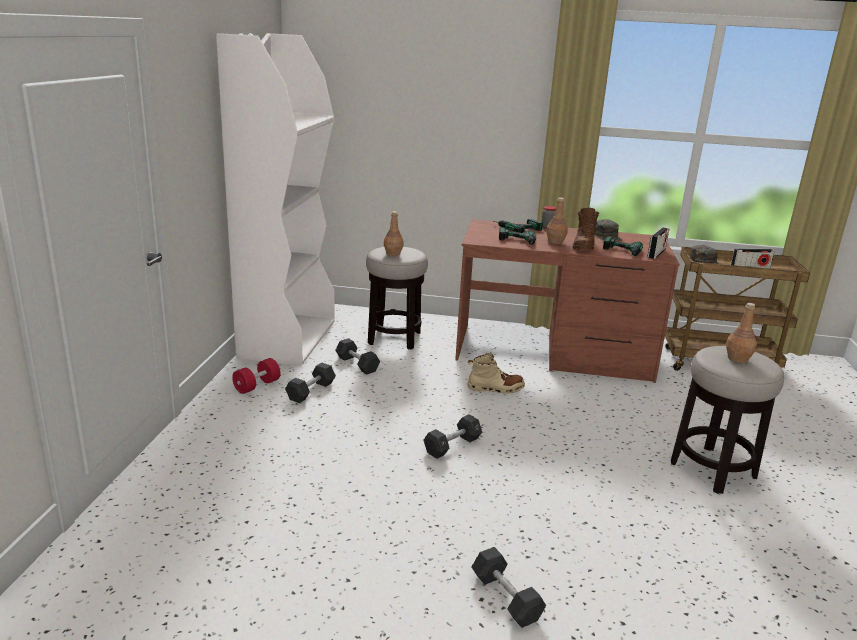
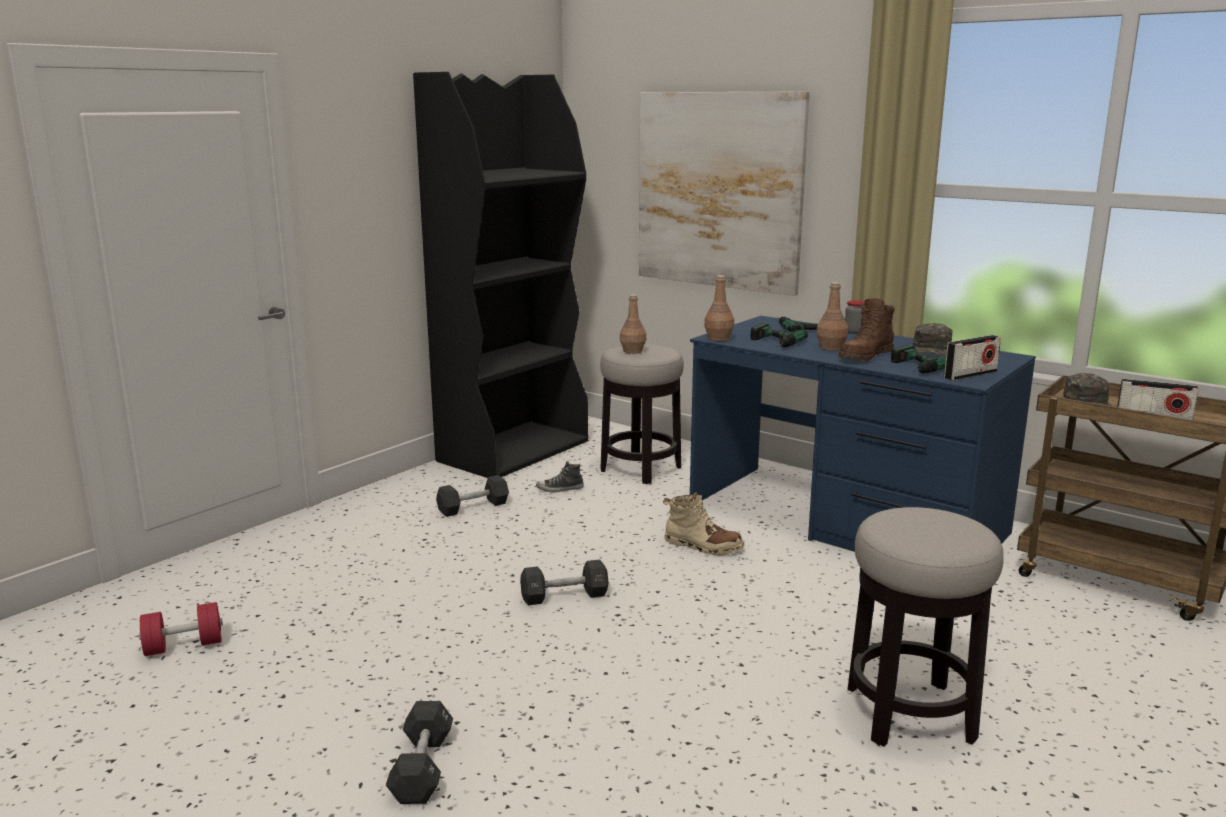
camera: 30 degrees right, 5 degrees down
white bookcase [216,33,334,366] -> black bookcase [413,72,588,478]
red dumbbell [232,358,281,394] -> red dumbbell moved to [139,602,223,656]
black dumbbell [335,338,380,375] -> shoe [536,461,584,492]
brown desk [455,219,680,383] -> blue desk [690,316,1036,552]
brown bottle [726,303,757,363] -> brown bottle moved to [704,275,734,341]
none -> picture [639,91,810,296]

